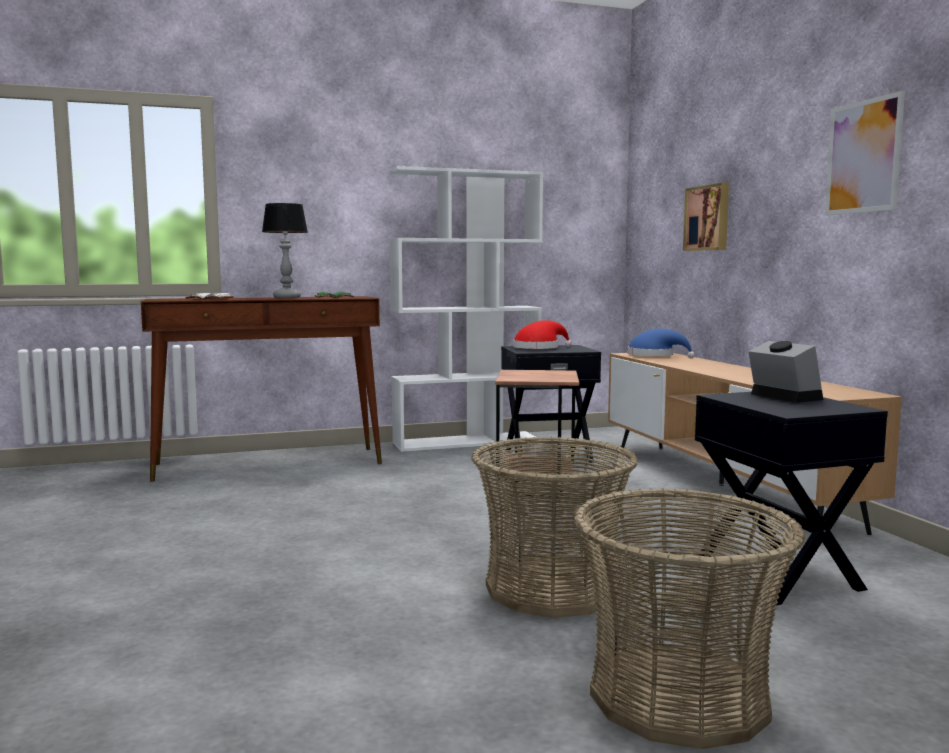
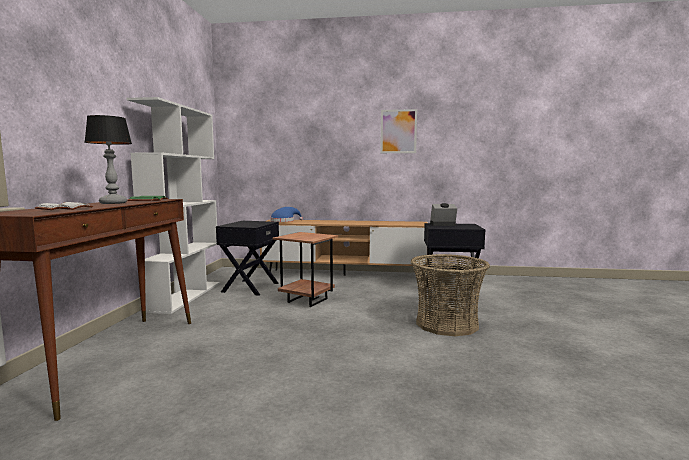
camera: 65 degrees left, 0 degrees up
red hat [513,320,572,349] -> none
basket [573,488,805,749] -> none
picture [683,183,729,251] -> none

